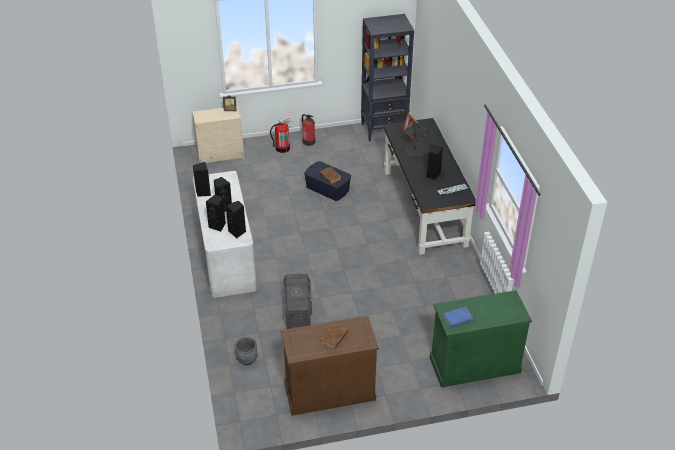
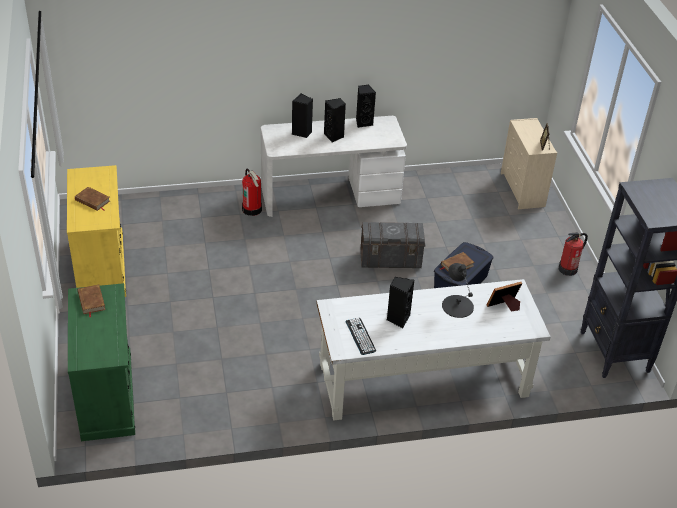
camera: 90 degrees right, 0 degrees up
black speaker [226,201,246,239] -> none
grey planter [235,337,258,365] -> none
fire extinguisher [270,116,294,153] -> fire extinguisher moved to [242,169,262,216]
brown cabinet [280,316,379,416] -> yellow cabinet [67,165,126,297]
grey storage box [284,274,312,329] -> grey storage box moved to [360,222,426,268]
black desk [383,118,476,255] -> white desk [317,279,551,421]
blue book [443,307,476,328] -> brown book [78,285,105,317]

